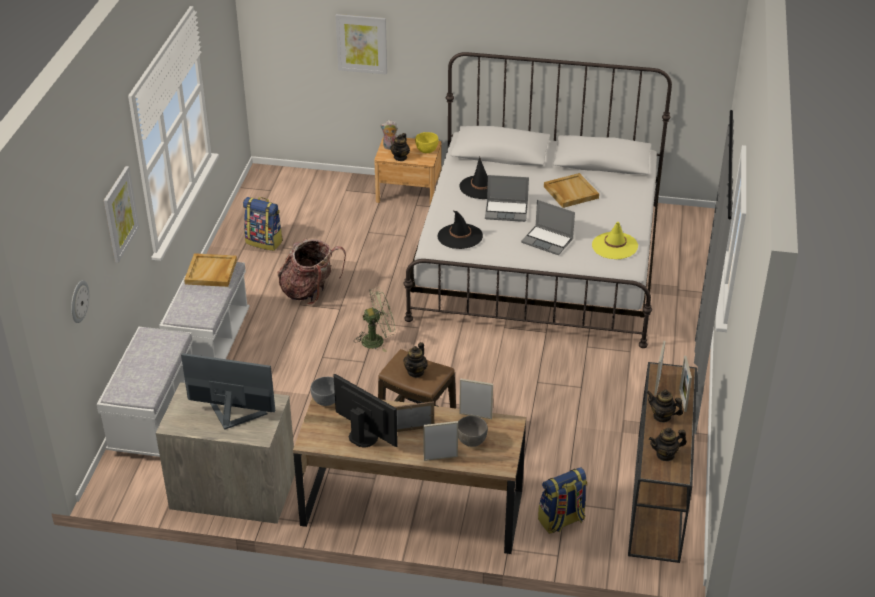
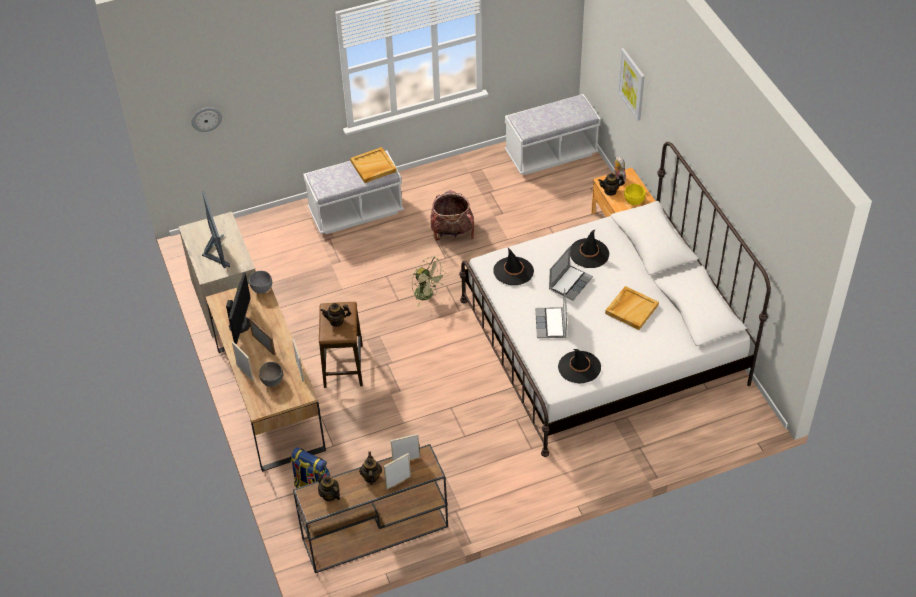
camera: 60 degrees right, 10 degrees up
white bench [97,327,193,457] -> white bench moved to [505,94,601,175]
picture [104,166,139,263] -> none
backpack [243,197,283,251] -> none
laptop [485,175,529,222] -> laptop turned 120 degrees counterclockwise [549,246,593,300]
yellow hat [592,222,638,259] -> black hat [558,349,601,384]

